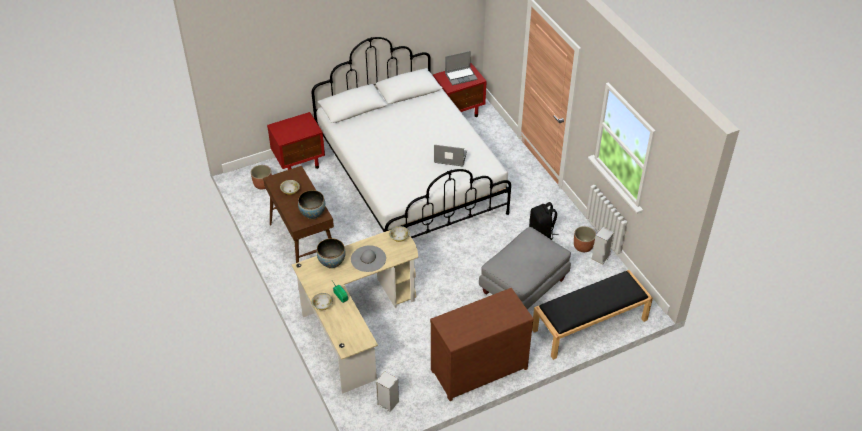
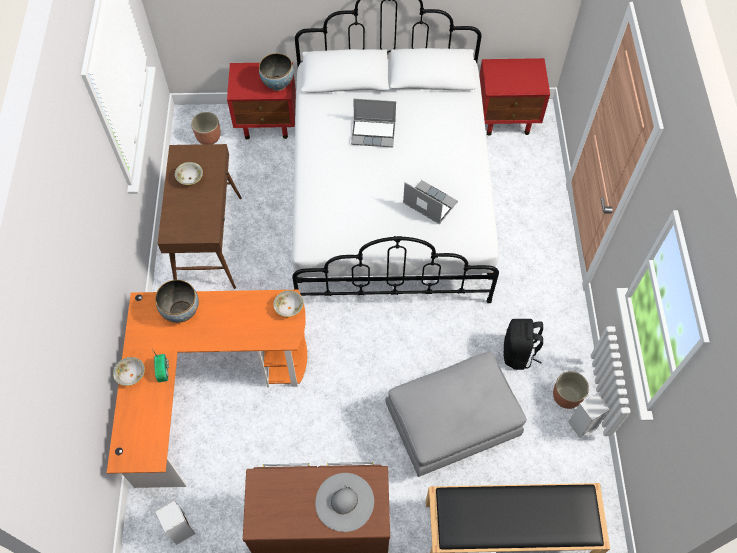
camera: 25 degrees right, 15 degrees up
beige desk [292,230,418,394] -> orange desk [107,290,307,488]
bowl [298,190,325,219] -> bowl moved to [259,53,294,91]
grey hat [351,245,386,272] -> grey hat moved to [315,473,374,532]
laptop [445,51,477,85] -> laptop moved to [351,99,396,148]

